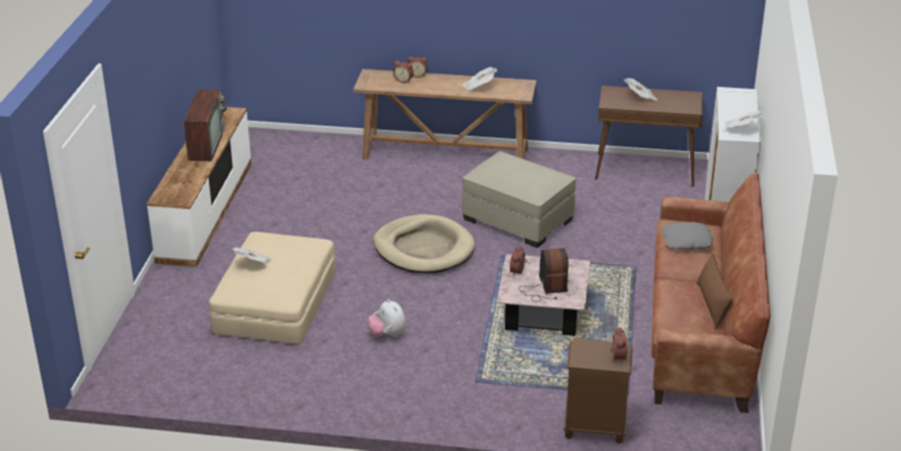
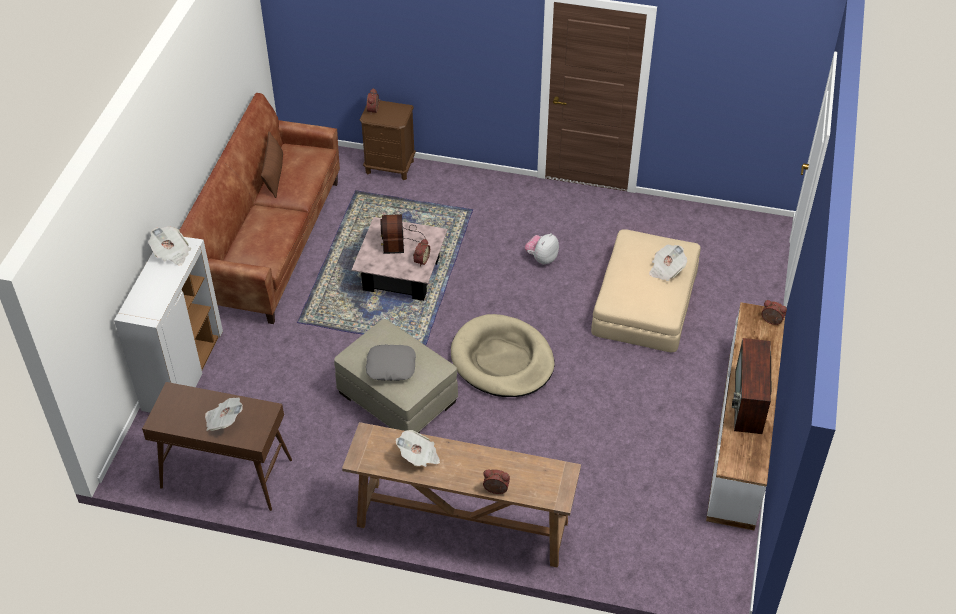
camera: 175 degrees left, 15 degrees up
plush toy [368,299,406,337] -> plush toy turned 120 degrees counterclockwise [525,233,559,265]
alarm clock [393,61,414,83] -> alarm clock moved to [762,300,787,325]
grey pillow [662,222,713,250] -> grey pillow moved to [366,345,416,381]

